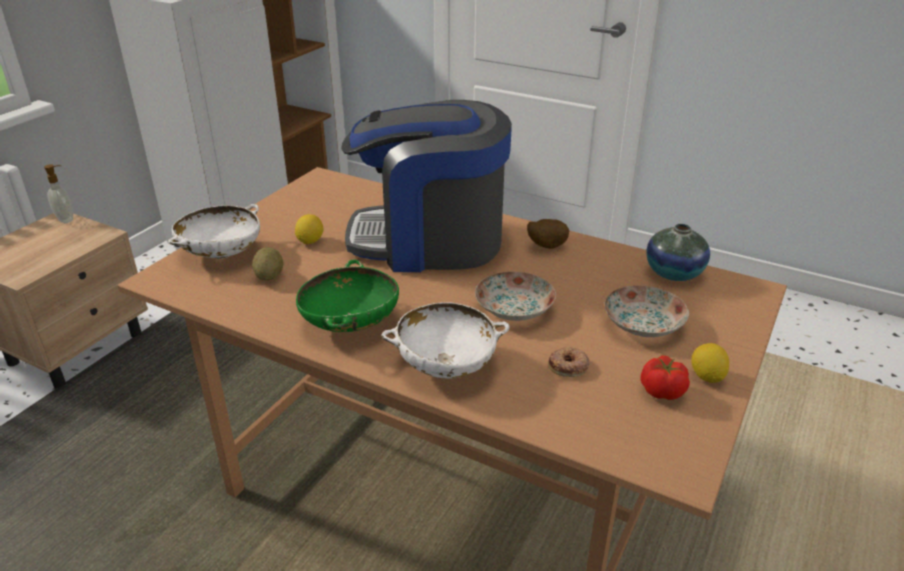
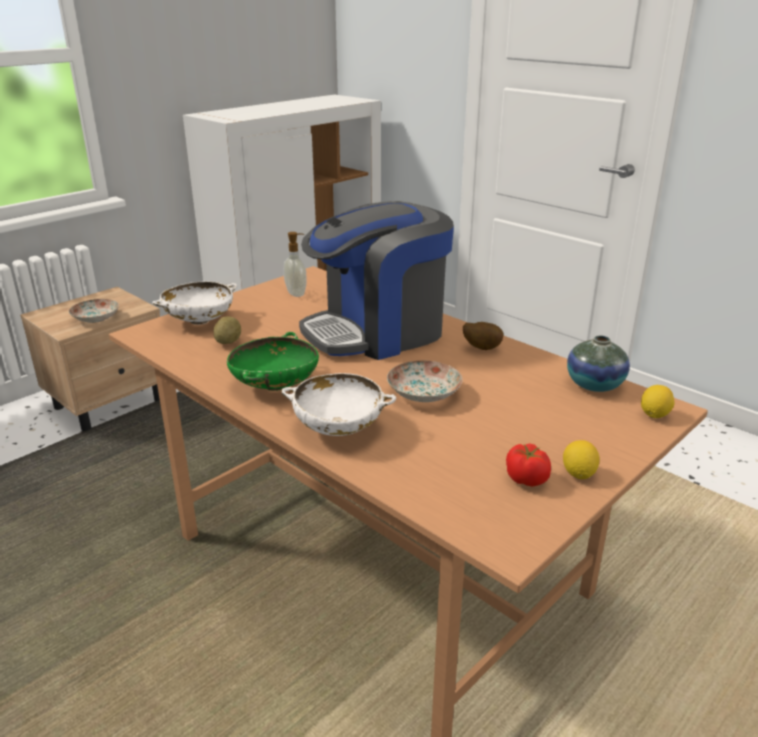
camera: 15 degrees right, 5 degrees down
soap dispenser [44,164,73,223] -> soap dispenser moved to [283,232,307,297]
lemon [295,214,323,244] -> lemon moved to [641,385,675,418]
coffee machine [341,100,512,272] -> coffee machine turned 45 degrees counterclockwise [299,201,454,360]
donut [548,347,590,377] -> none
plate [605,286,689,337] -> plate moved to [69,299,119,323]

